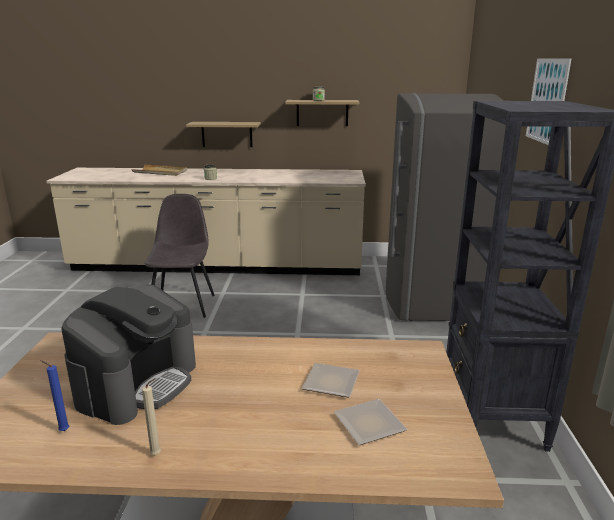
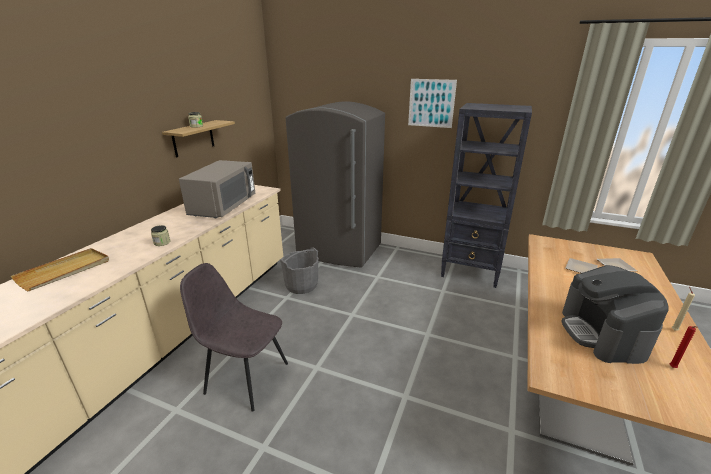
camera: 70 degrees left, 5 degrees up
blue candle [40,360,69,431] -> red candle [669,326,698,368]
coffee machine [61,284,196,425] -> coffee machine turned 135 degrees counterclockwise [561,265,669,364]
shelf [186,122,261,147] -> none
none -> grey microwave [179,160,255,218]
none -> grey bucket [280,247,319,294]

